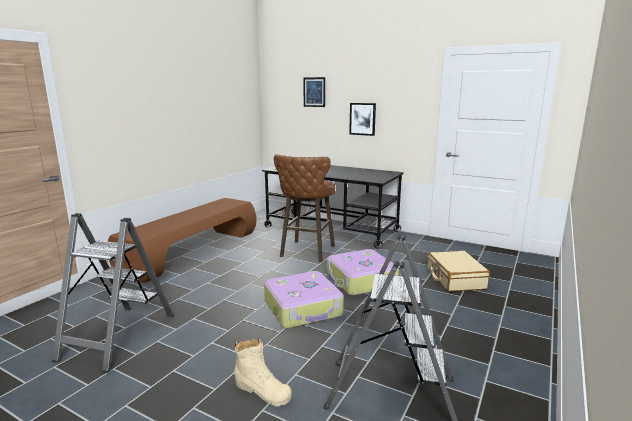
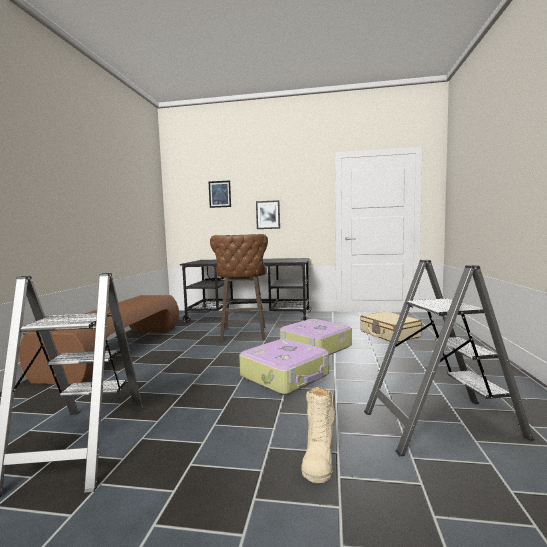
camera: 20 degrees left, 10 degrees down
beige boot [234,338,292,407] -> beige boot turned 90 degrees clockwise [301,387,335,483]

